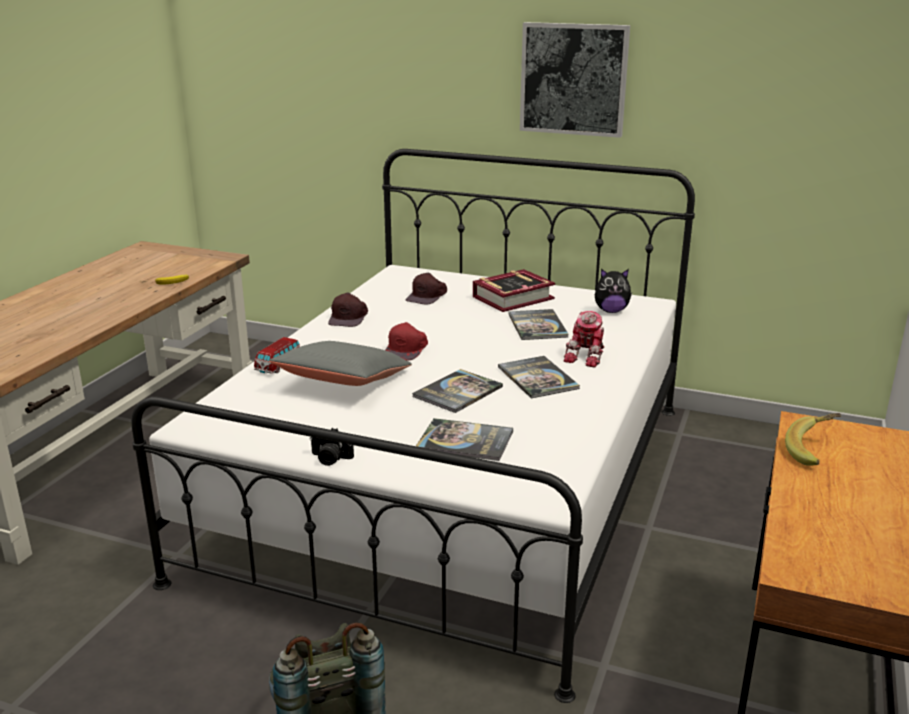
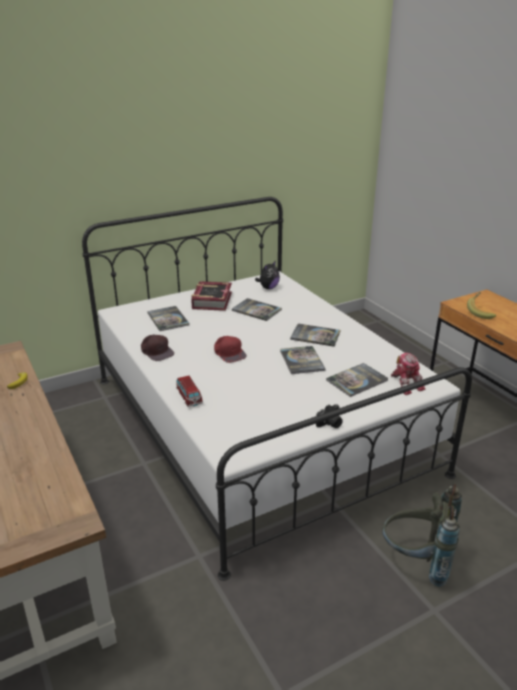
camera: 50 degrees left, 5 degrees up
grey pillow [269,341,412,386] -> none
brown cap [406,273,447,305] -> book [147,306,189,331]
picture [520,22,630,138] -> none
toy robot [564,311,605,368] -> toy robot moved to [391,353,425,395]

